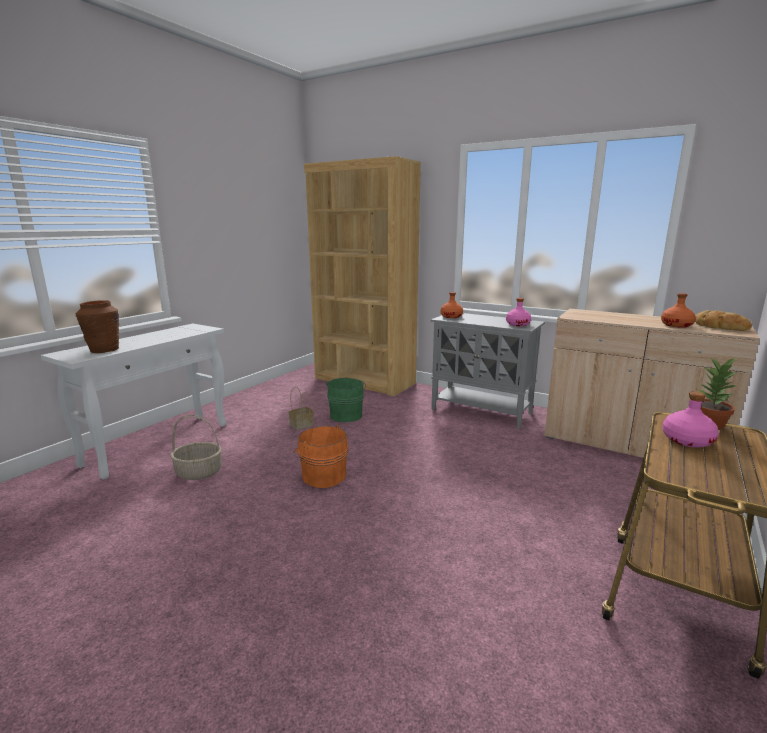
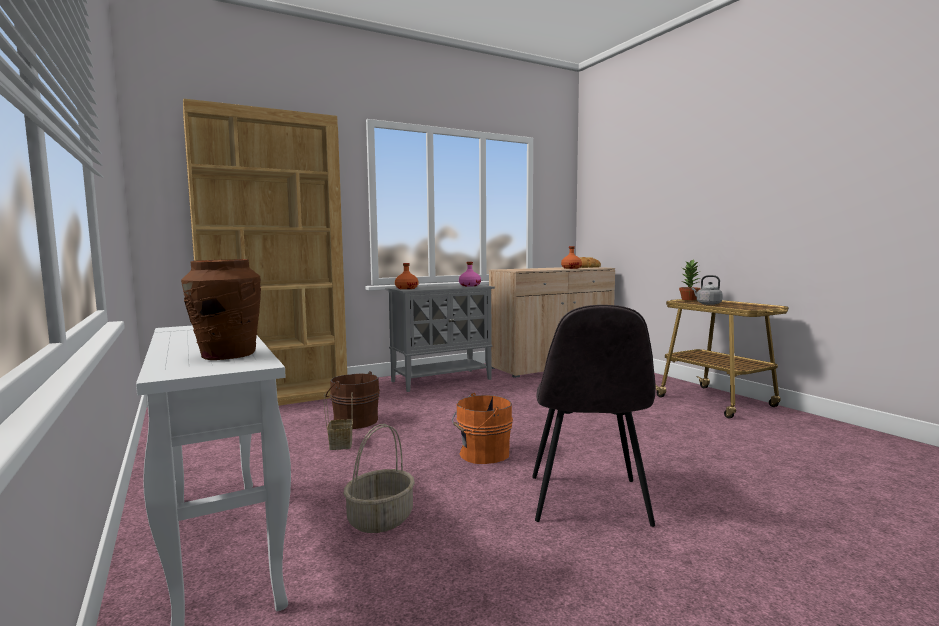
camera: 60 degrees left, 10 degrees down
green bucket [326,378,366,422] -> brown bucket [326,371,380,429]
pink bottle [663,391,719,448] -> grey kettle [692,275,723,305]
none -> grey chair [532,305,656,527]

